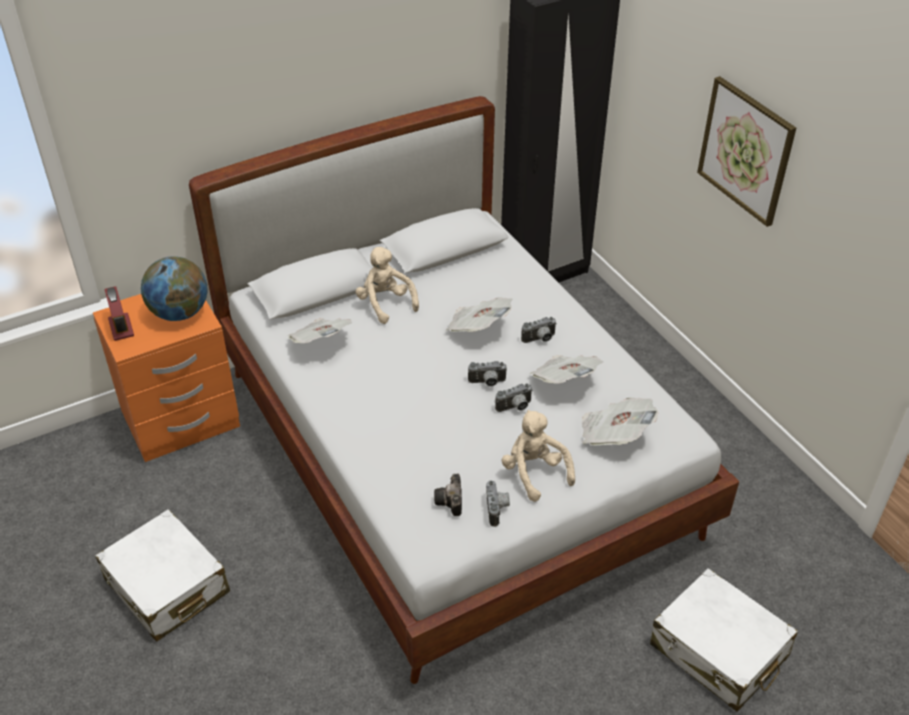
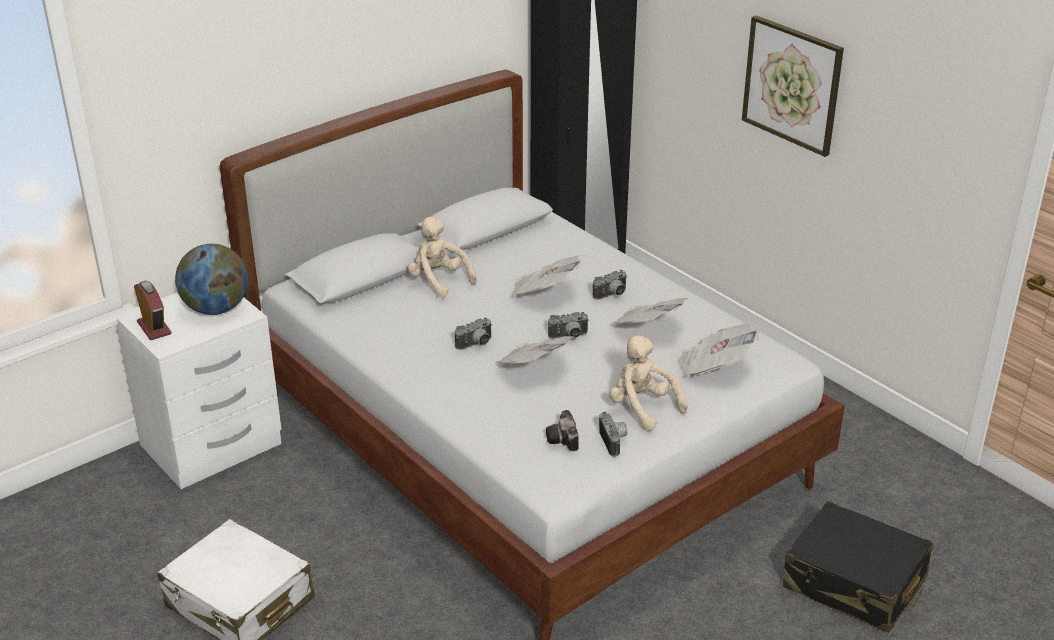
camera: 10 degrees left, 10 degrees down
orange nightstand [93,294,240,462] -> white nightstand [116,292,282,489]
newspaper [288,318,352,343] -> newspaper moved to [495,336,575,364]
camera [495,383,533,412] -> camera moved to [455,317,492,350]
white suitcase [650,568,798,711] -> black suitcase [783,501,933,633]

